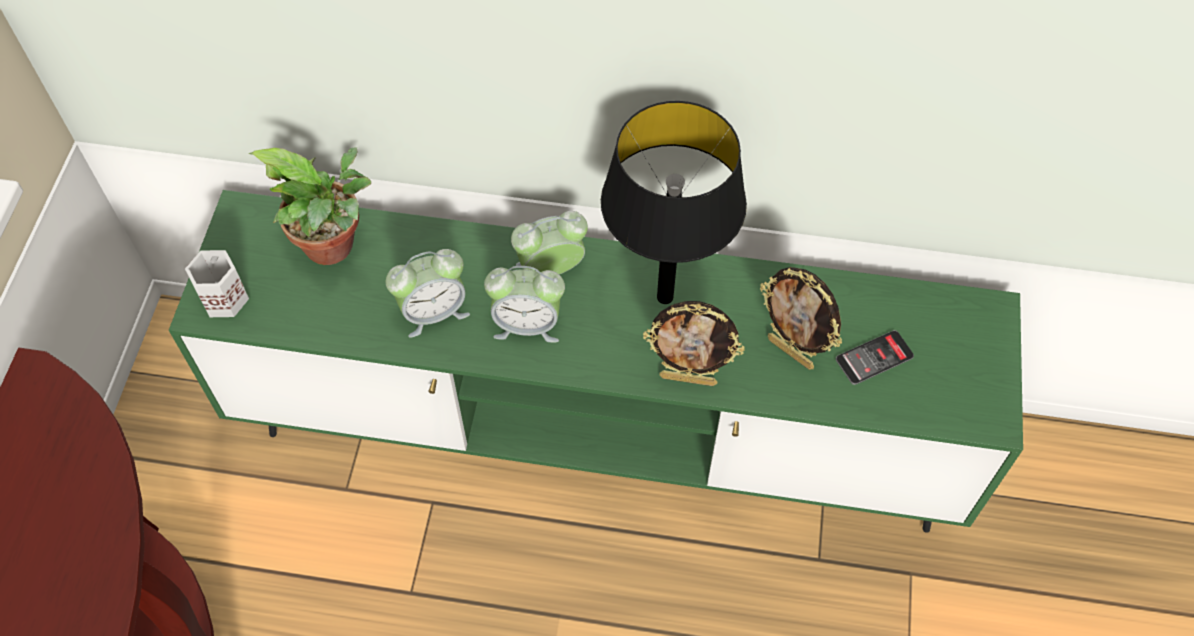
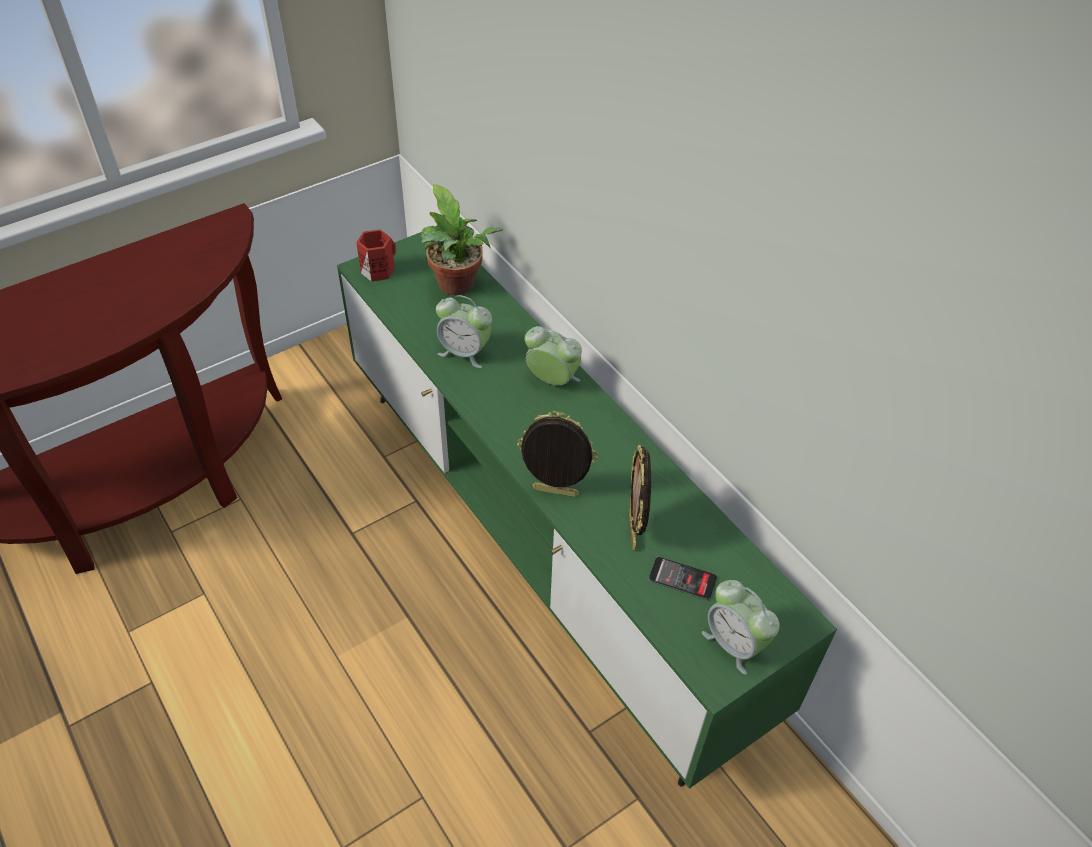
camera: 45 degrees right, 10 degrees down
white mug [185,250,249,317] -> red mug [356,230,396,282]
alarm clock [484,266,565,343] -> alarm clock moved to [702,580,780,675]
black table lamp [601,101,747,304] -> none
picture frame [643,301,745,386] -> picture frame turned 135 degrees clockwise [517,411,598,497]

